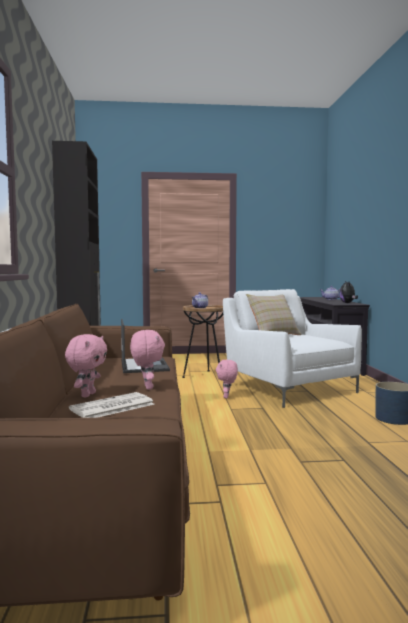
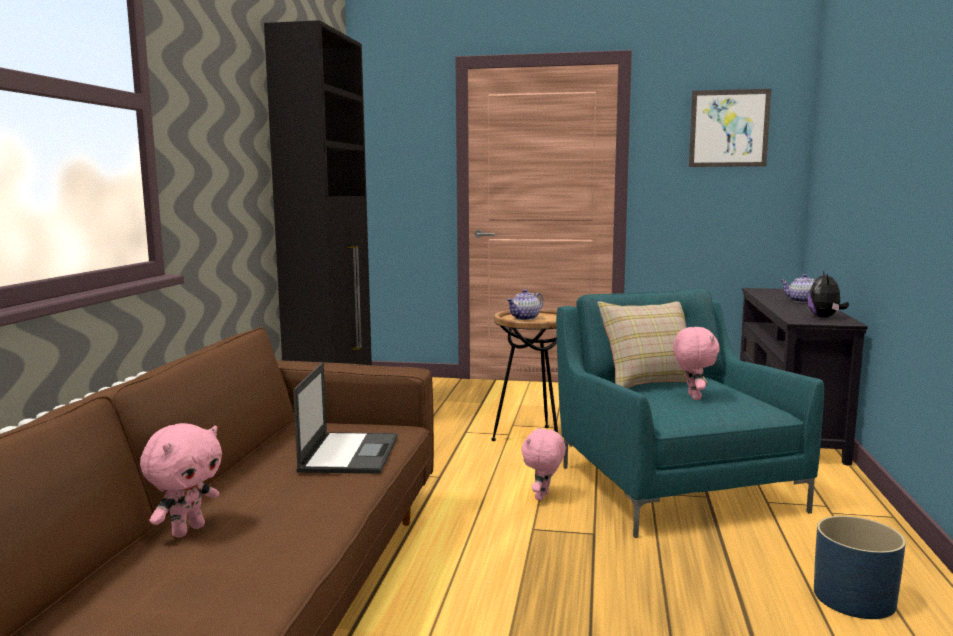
camera: 15 degrees right, 5 degrees up
newspaper [69,392,154,418] -> none
pink plush toy [130,330,165,390] -> pink plush toy moved to [673,327,720,400]
white armchair [223,289,362,408] -> turquoise armchair [556,289,824,538]
none -> picture [689,89,771,167]

